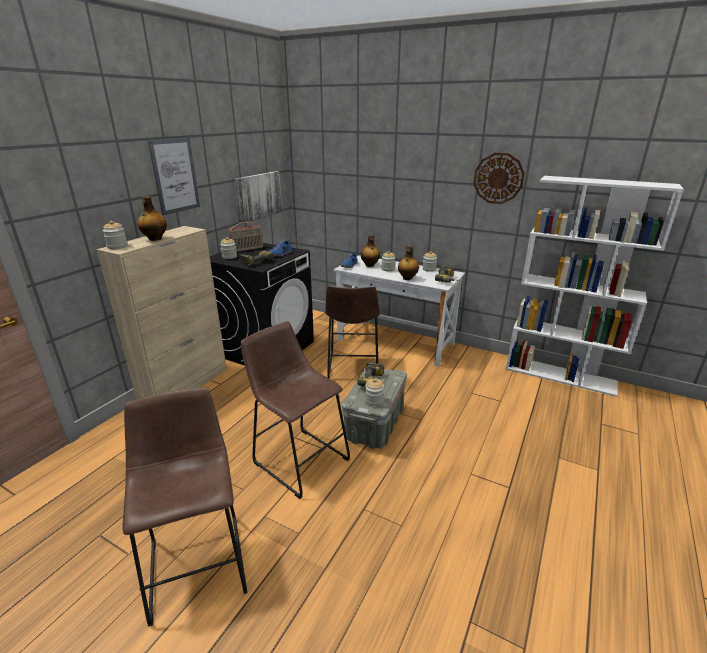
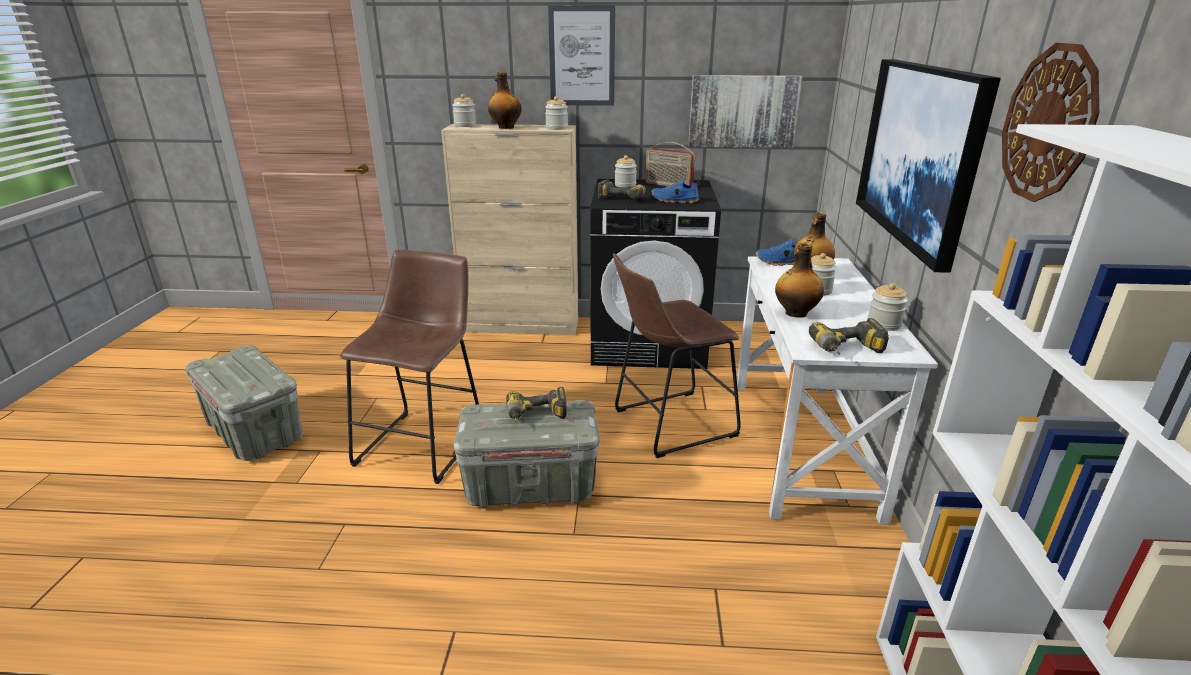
camera: 65 degrees right, 0 degrees up
brown stool [122,388,248,626] -> grey storage box [185,345,303,461]
jar [365,378,384,406] -> jar moved to [545,96,568,130]
none -> picture [856,59,1001,273]

